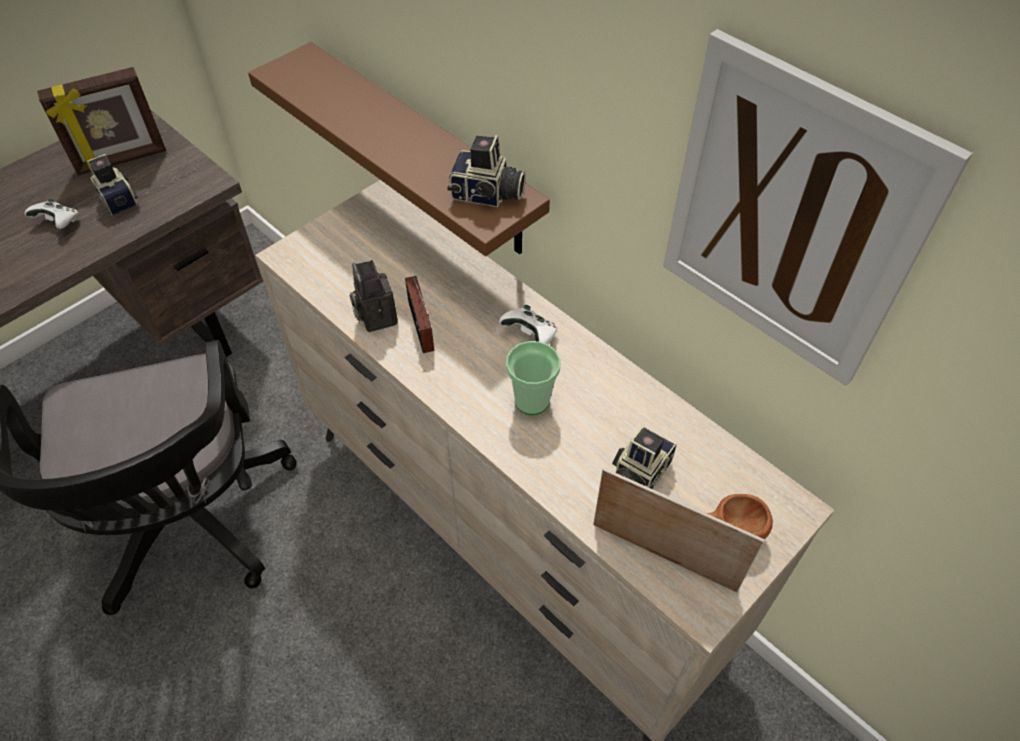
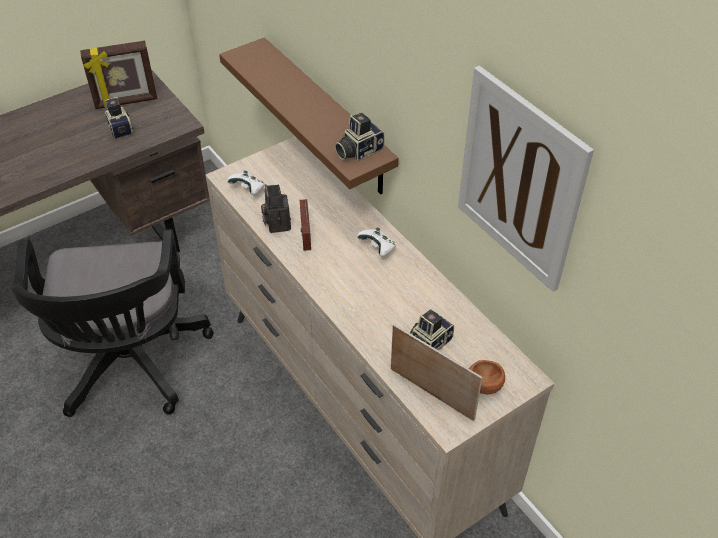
camera: 10 degrees right, 5 degrees down
white game controller [25,199,79,229] -> white game controller moved to [227,170,265,195]
camera [447,135,526,207] -> camera turned 120 degrees clockwise [334,113,385,161]
cup [506,341,560,415] -> none

